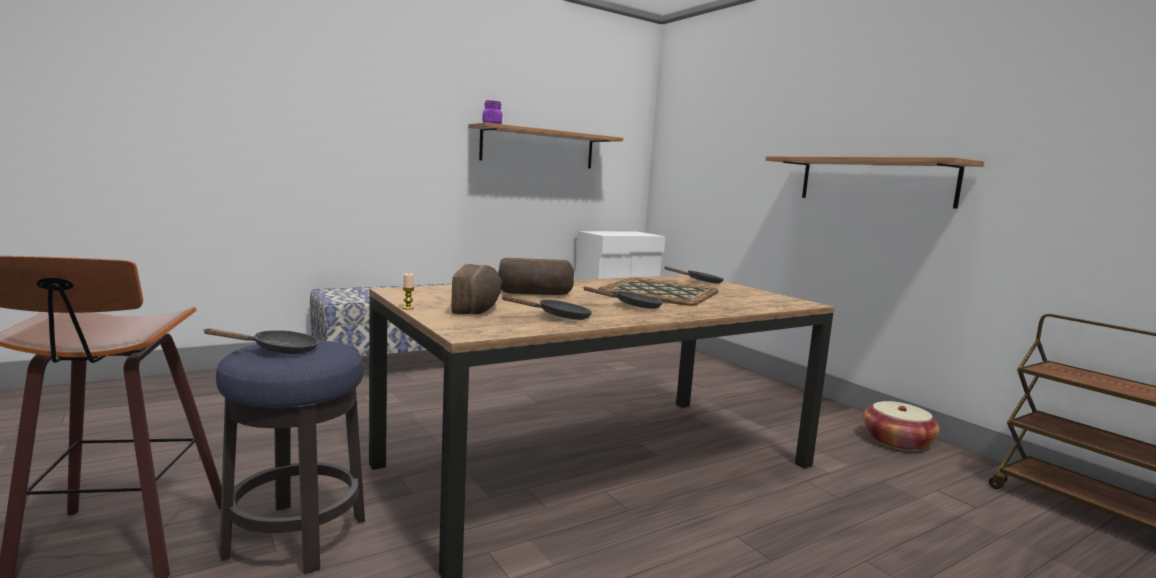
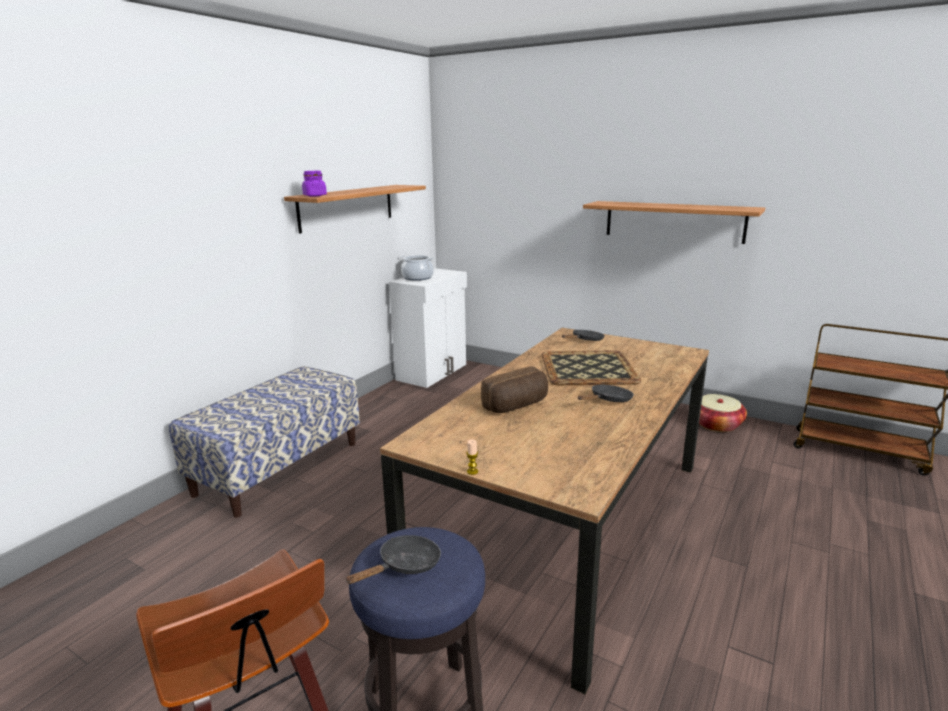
camera: 25 degrees left, 10 degrees up
bread [451,264,502,314] -> none
black frying pan [501,296,592,320] -> none
none -> cooking pot [400,255,434,281]

